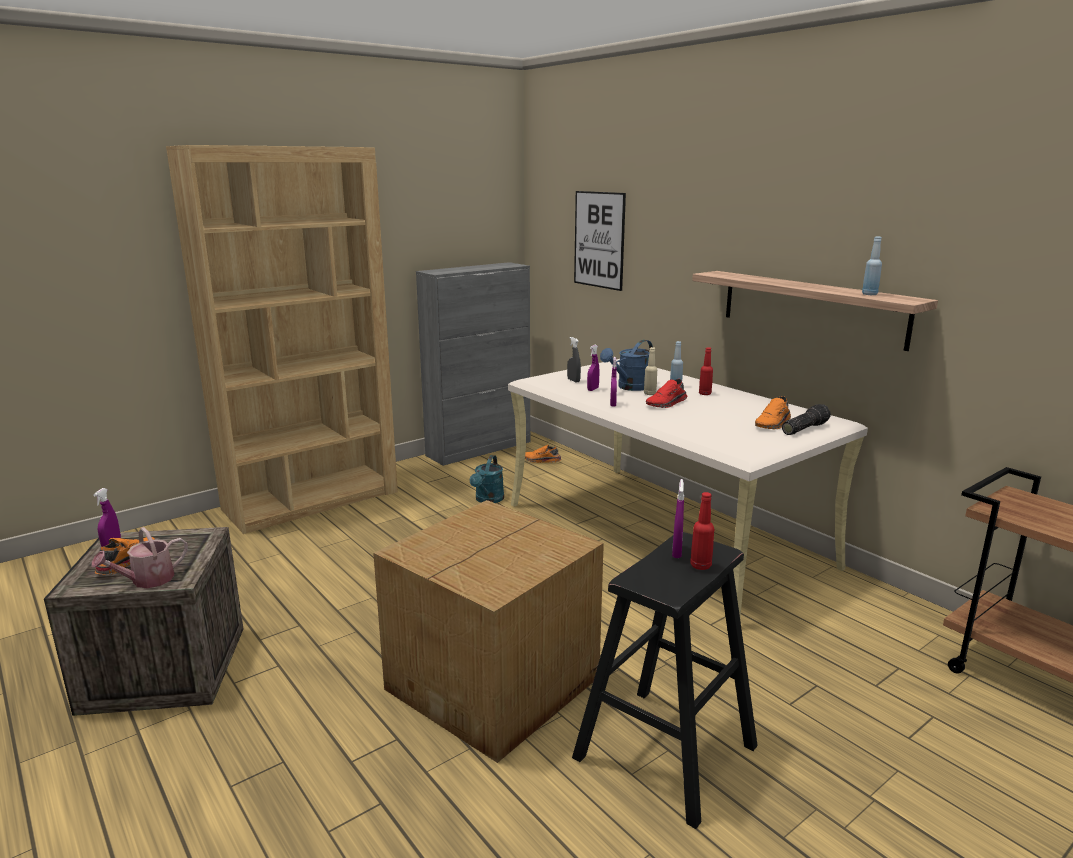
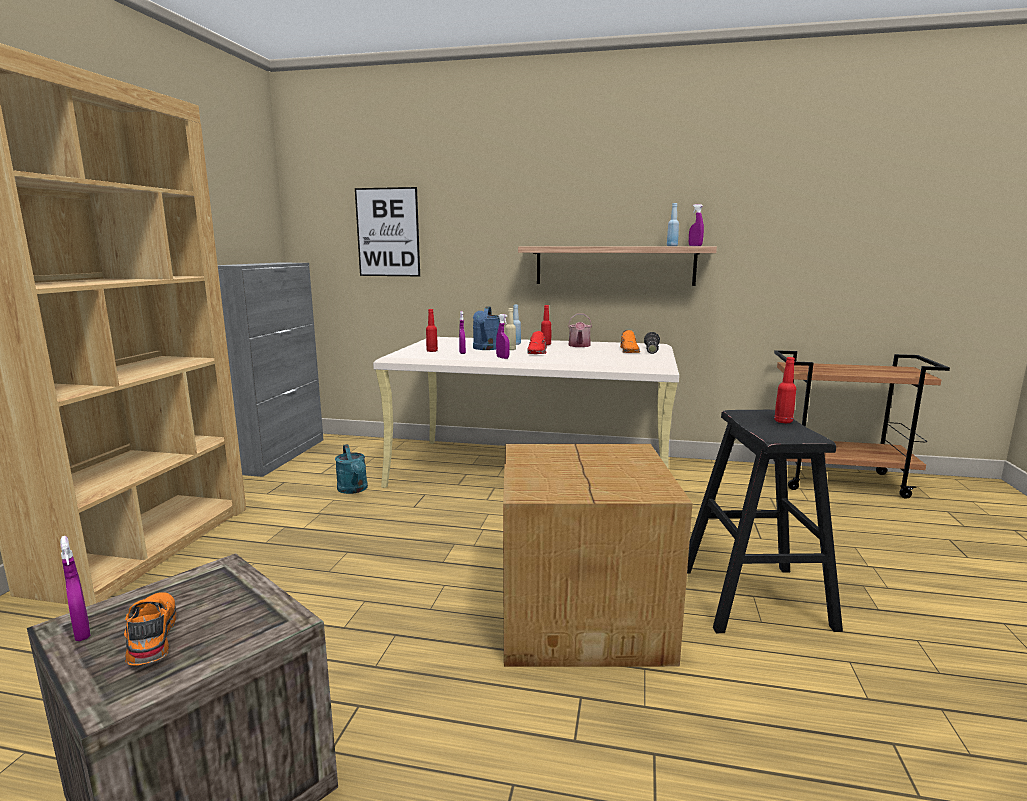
camera: 40 degrees left, 5 degrees down
watering can [91,527,188,588] -> watering can moved to [568,314,592,347]
orange shoe [525,445,562,463] -> none
grey spray bottle [567,337,581,383] -> red bottle [426,309,438,352]
purple spray bottle [672,479,684,558] -> purple spray bottle moved to [689,204,704,246]

